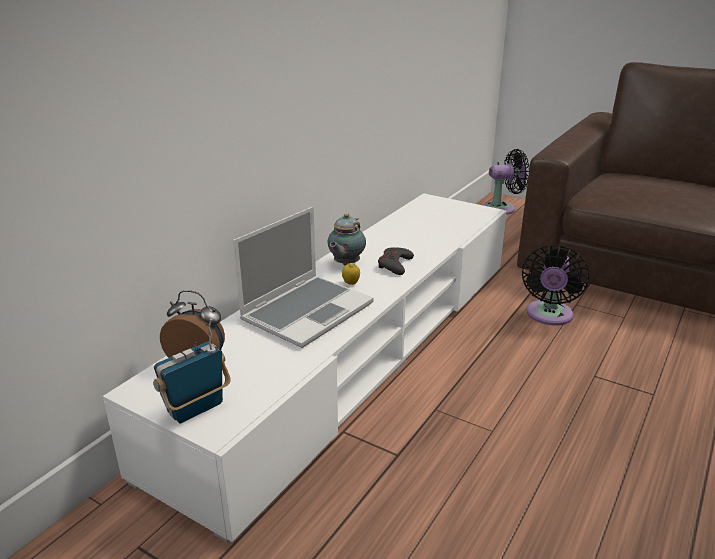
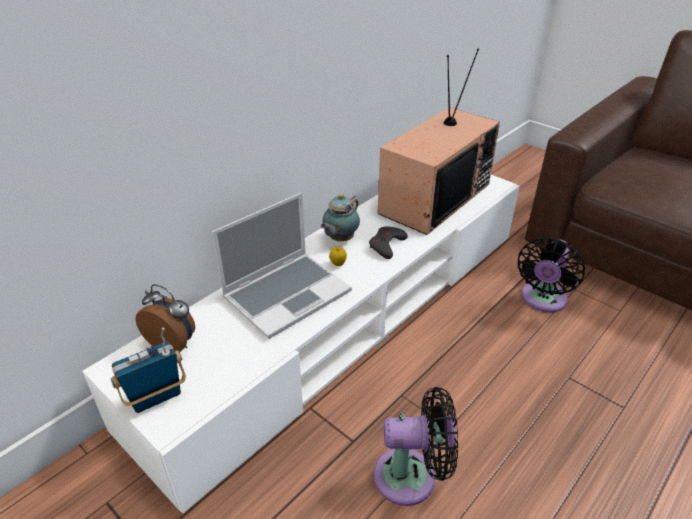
camera: 10 degrees right, 10 degrees up
black fan [483,149,530,215] -> black fan moved to [374,387,458,506]
none -> television [378,48,500,235]

